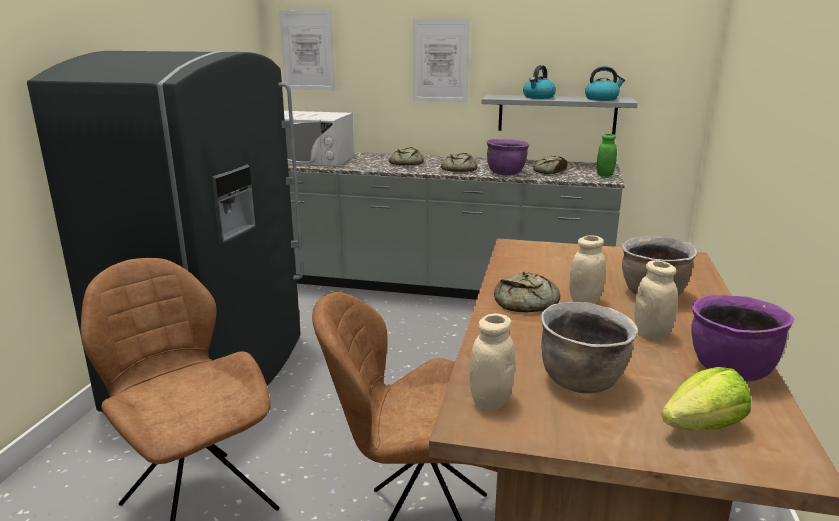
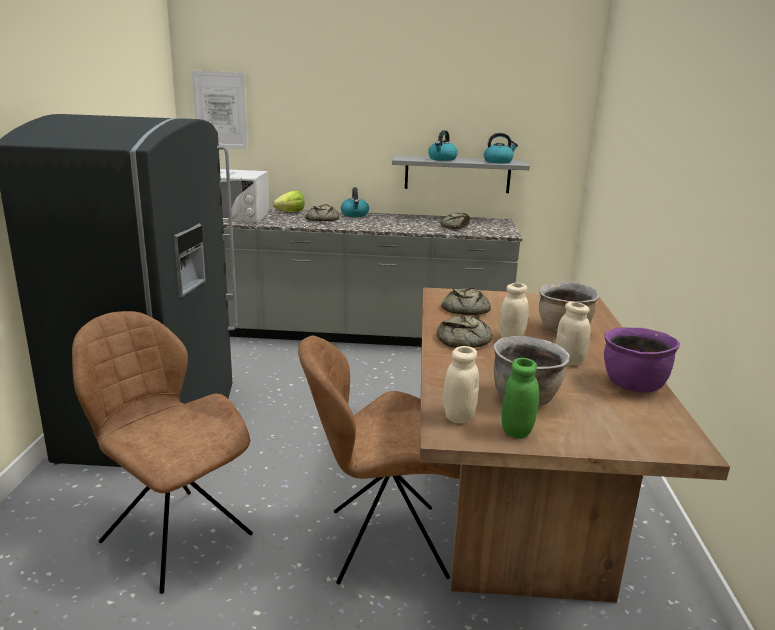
camera: 10 degrees left, 0 degrees up
picture [413,19,470,103] -> none
bread [441,153,477,172] -> bread moved to [441,287,491,315]
purple cooking pot [486,139,530,175] -> none
green jar [597,134,617,177] -> green jar moved to [502,358,539,439]
lettuce [661,367,751,431] -> lettuce moved to [273,191,305,212]
none -> kettle [341,187,369,217]

